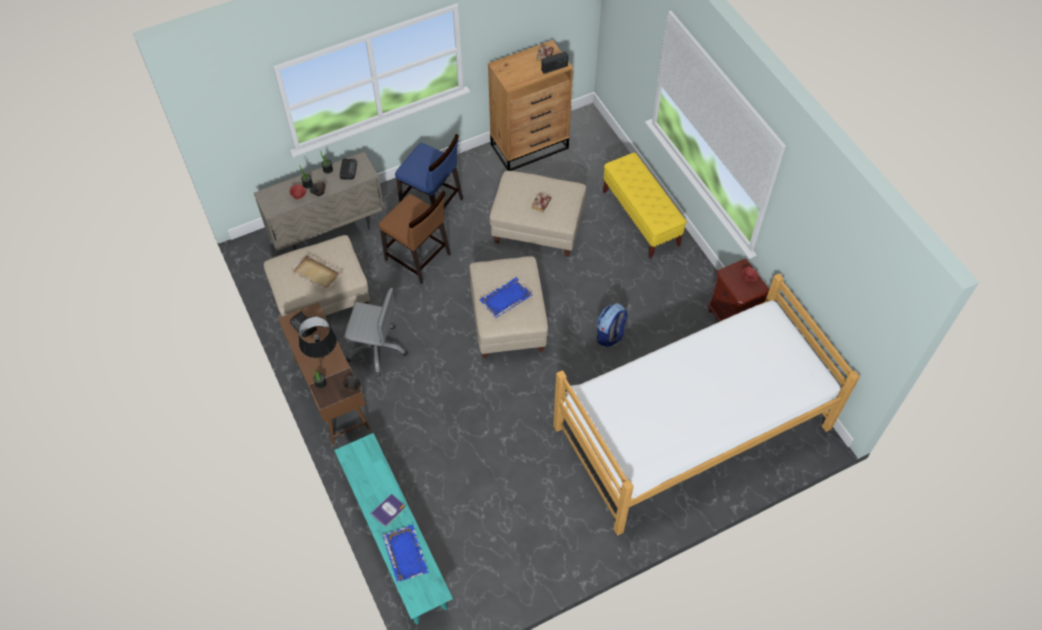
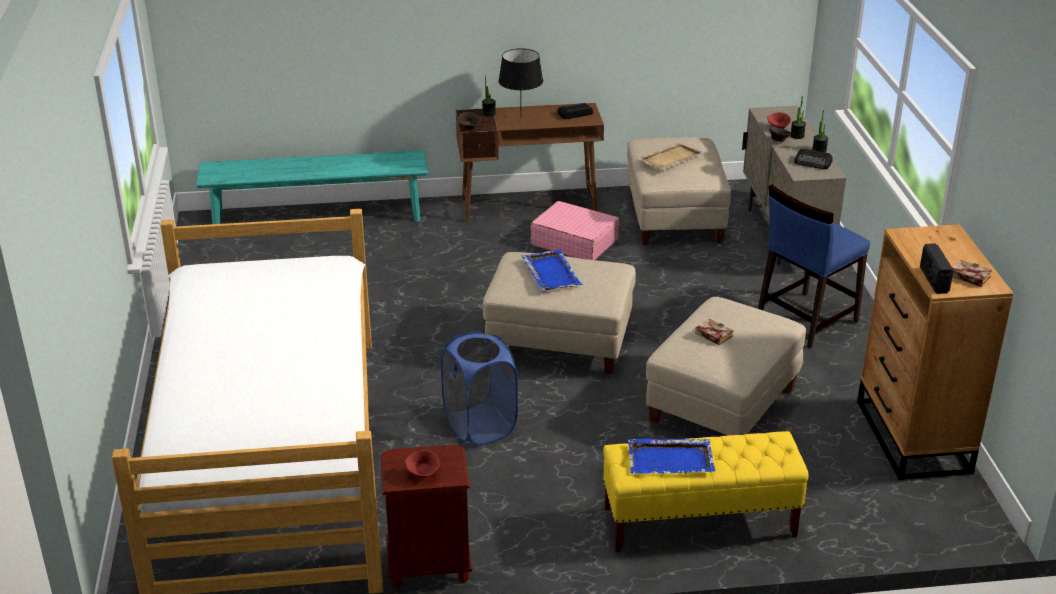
camera: 110 degrees right, 25 degrees down
grey office chair [344,288,408,376] -> pink suitcase [530,201,620,260]
book [371,493,405,526] -> none
brown chair [378,191,451,284] -> none
blue tray [382,524,429,582] -> blue tray moved to [628,438,715,474]
backpack [597,303,628,347] -> blue laundry basket [441,331,518,446]

